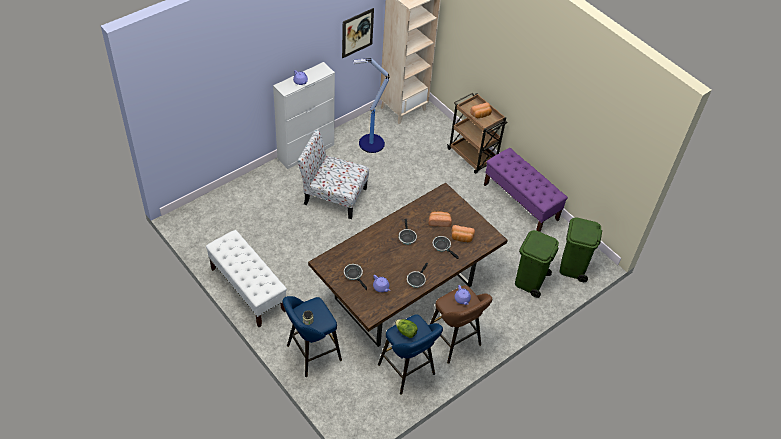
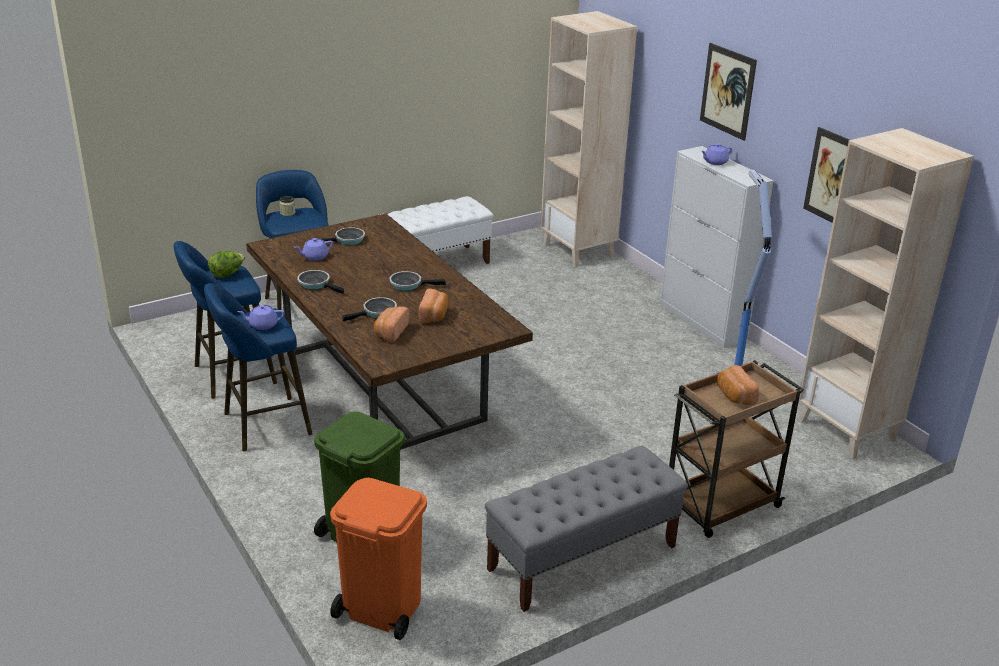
camera: 100 degrees right, 20 degrees down
chair [297,129,369,219] -> none
brown stool [430,285,492,364] -> blue stool [204,283,313,452]
purple bench [484,148,568,232] -> grey bench [485,445,688,612]
green trash can [560,217,602,282] -> orange trash can [330,478,427,640]
none -> beige bookcase [541,11,637,267]
none -> picture [700,43,757,141]

